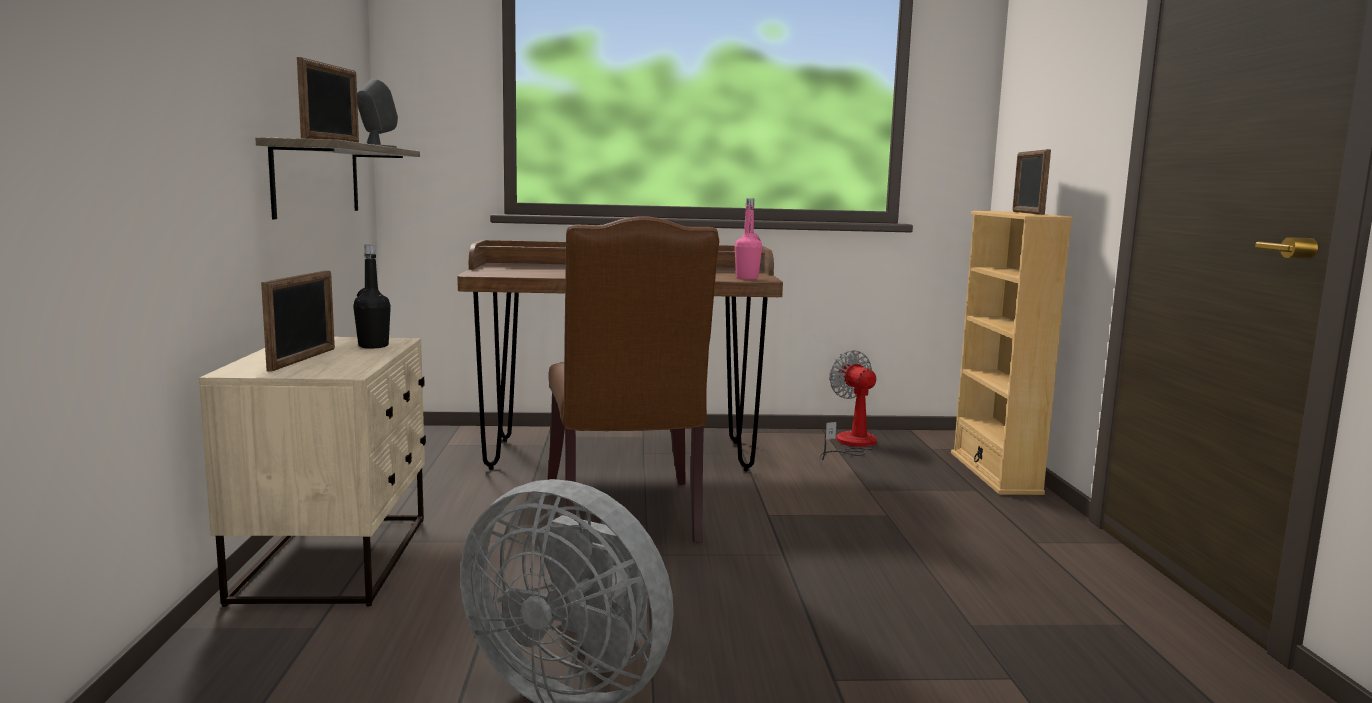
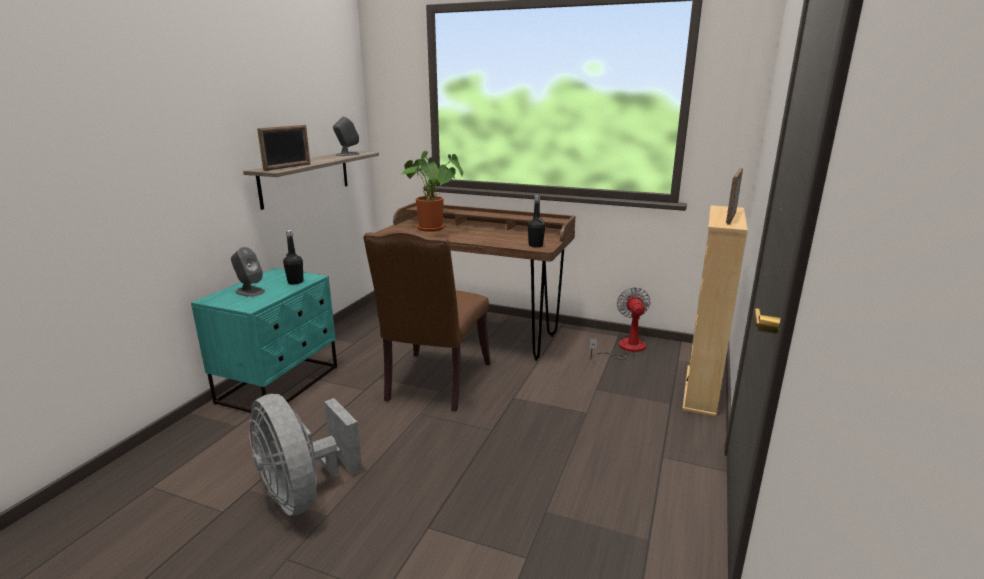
camera: 25 degrees right, 10 degrees up
beige nightstand [199,337,426,607] -> turquoise nightstand [191,268,337,413]
picture frame [261,270,335,372] -> grey speaker [231,247,265,297]
pink bottle [735,198,762,280] -> black bottle [528,195,545,248]
none -> potted plant [400,151,463,232]

